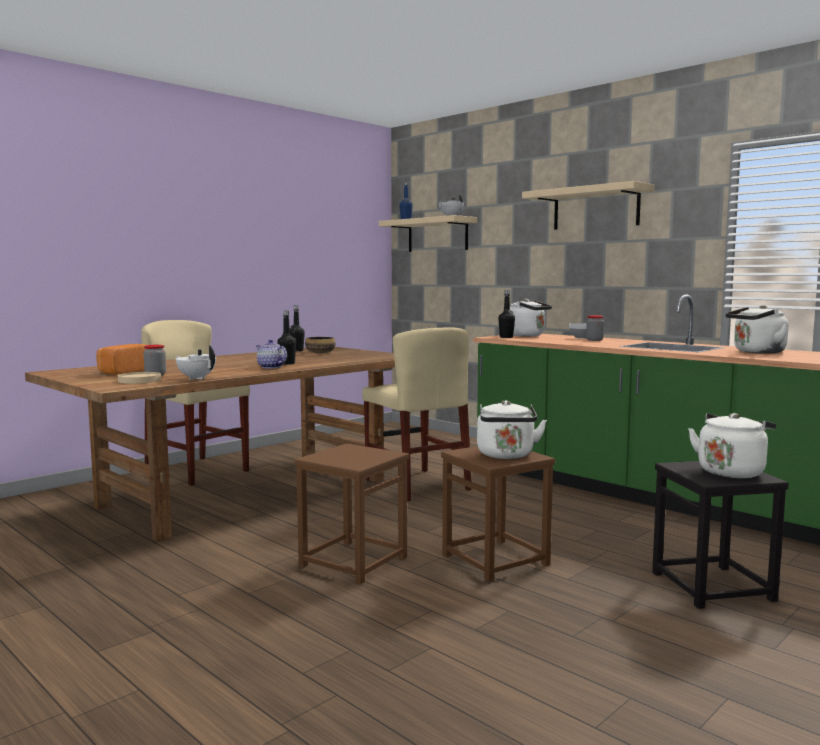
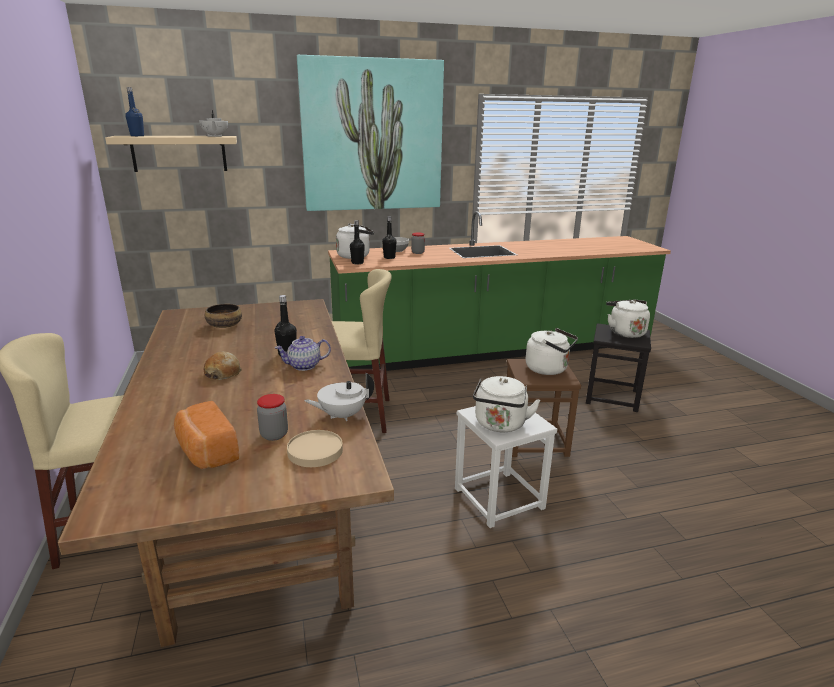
camera: 60 degrees left, 15 degrees up
black bottle [290,305,305,351] -> black bottle moved to [382,217,397,259]
brown stool [295,443,409,584] -> white stool [455,406,557,528]
beige shelf [522,181,655,230] -> picture [297,55,444,211]
white kettle [725,305,789,354] -> white kettle moved to [473,376,540,432]
none -> bread [203,351,242,380]

